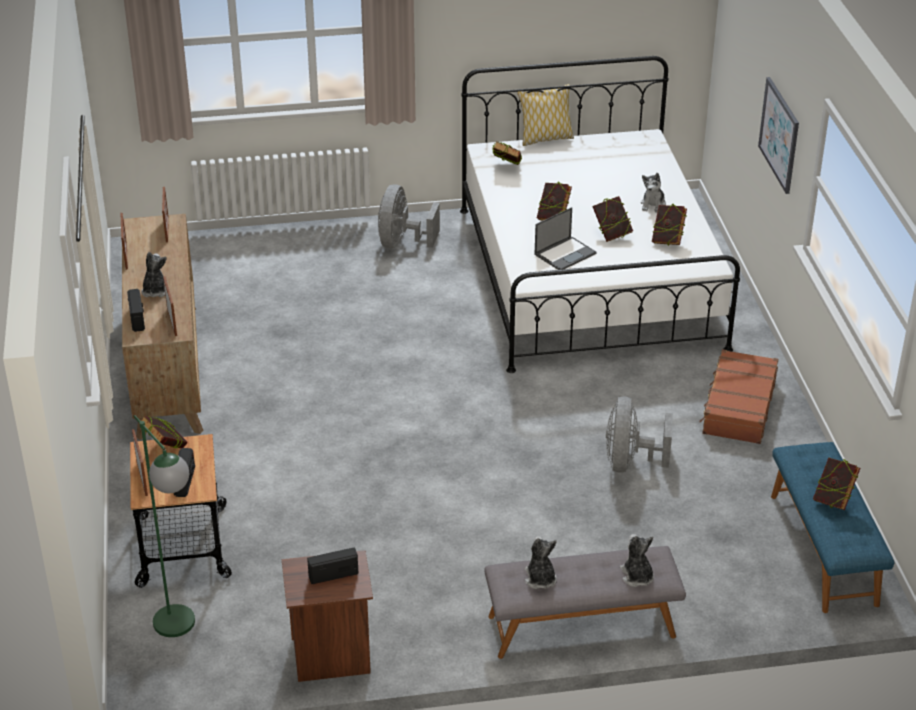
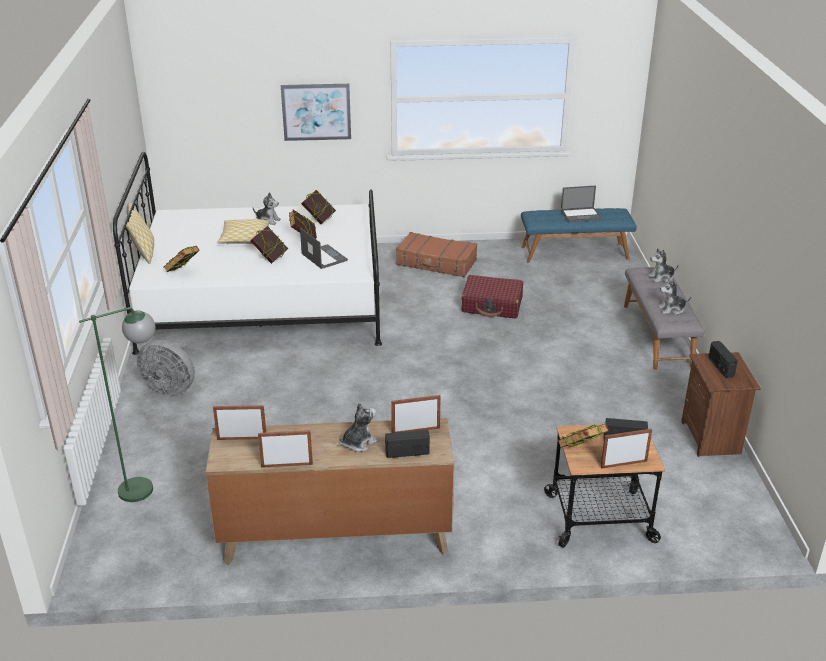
camera: 85 degrees left, 5 degrees down
green floor lamp [133,415,195,637] -> green floor lamp moved to [79,307,155,502]
plush toy [141,252,168,297] -> plush toy turned 135 degrees clockwise [339,403,378,452]
grey fan [606,397,673,473] -> red suitcase [461,275,523,318]
book [813,458,860,510] -> laptop [561,185,602,222]
none -> pillow [217,219,270,244]

